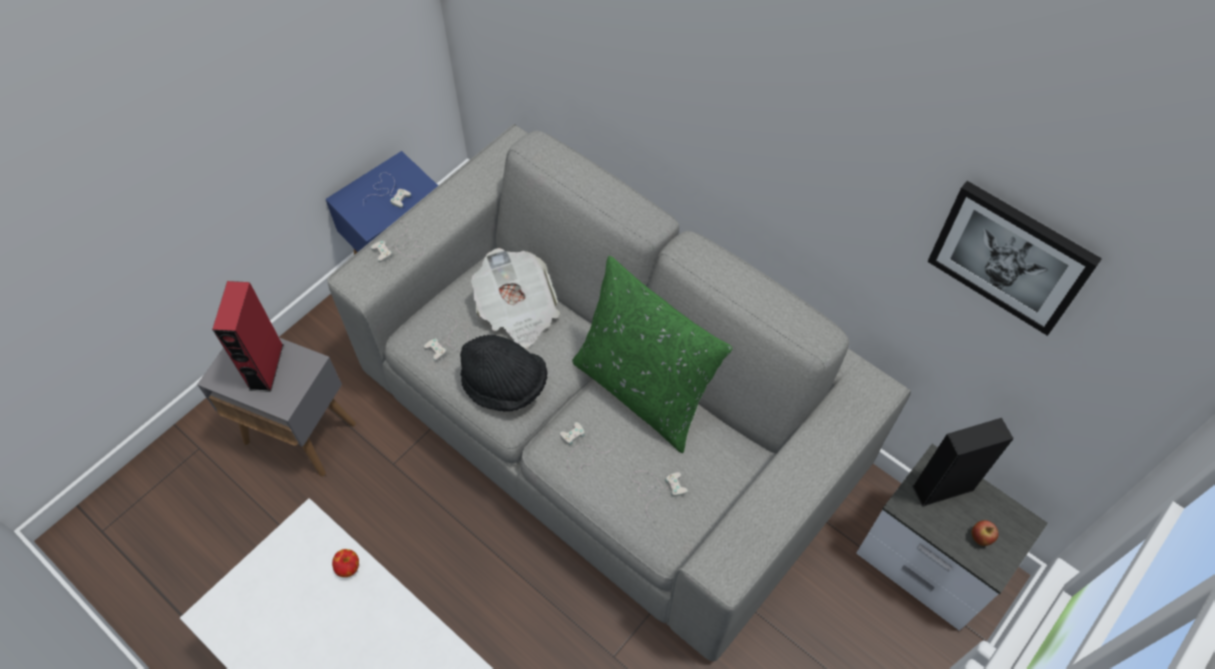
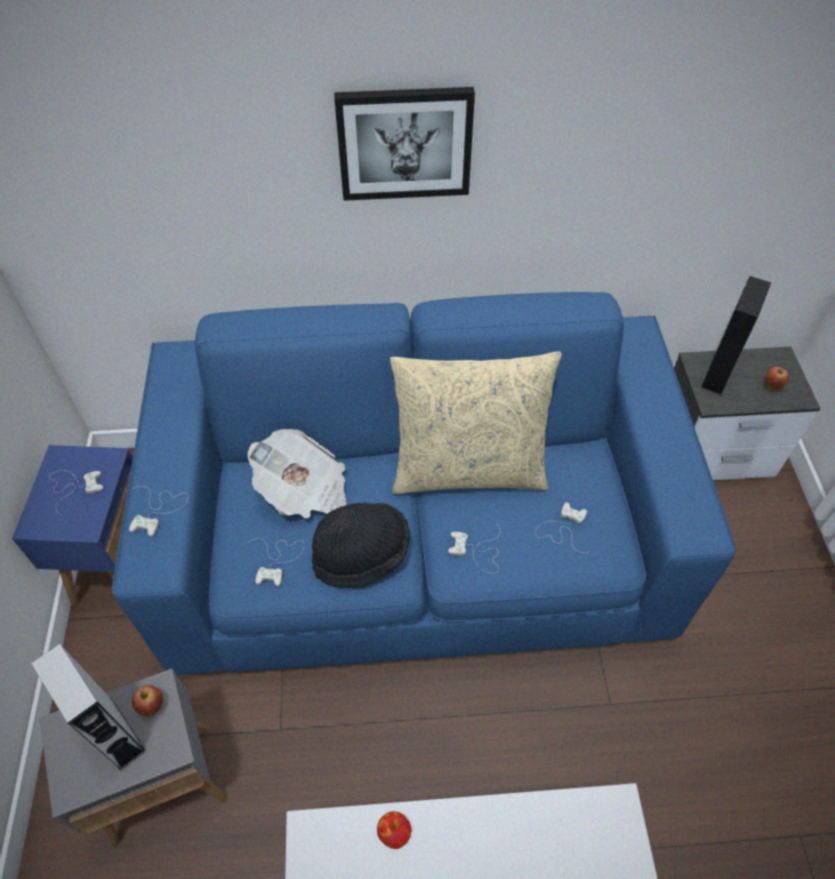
camera: 45 degrees left, 5 degrees down
red speaker [212,281,284,392] -> grey speaker [31,644,146,771]
grey sofa [327,124,911,661] -> blue sofa [112,292,736,675]
green pillow [572,256,732,453] -> beige pillow [390,352,562,494]
picture [927,181,1102,336] -> picture moved to [334,87,475,201]
none -> apple [132,685,163,716]

